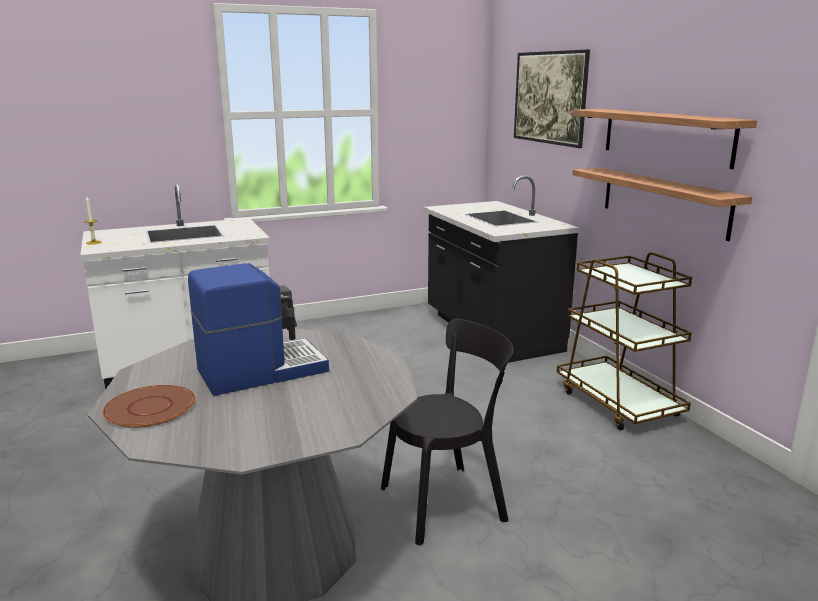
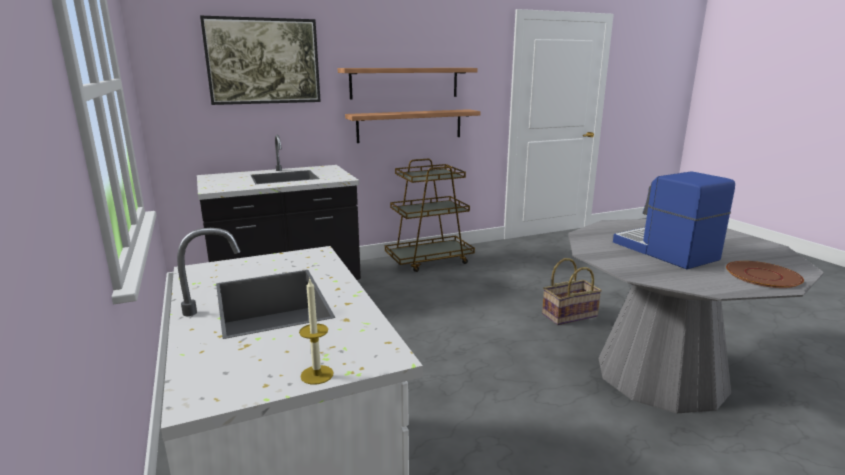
camera: 90 degrees left, 0 degrees up
black chair [381,319,514,545] -> basket [542,258,602,325]

